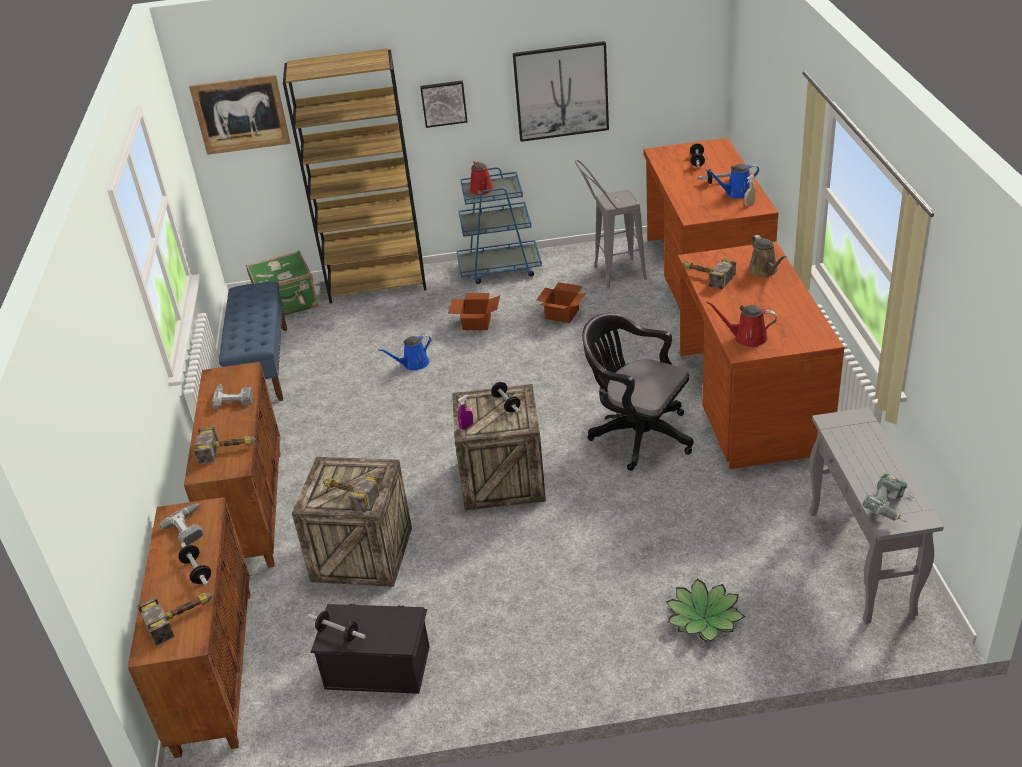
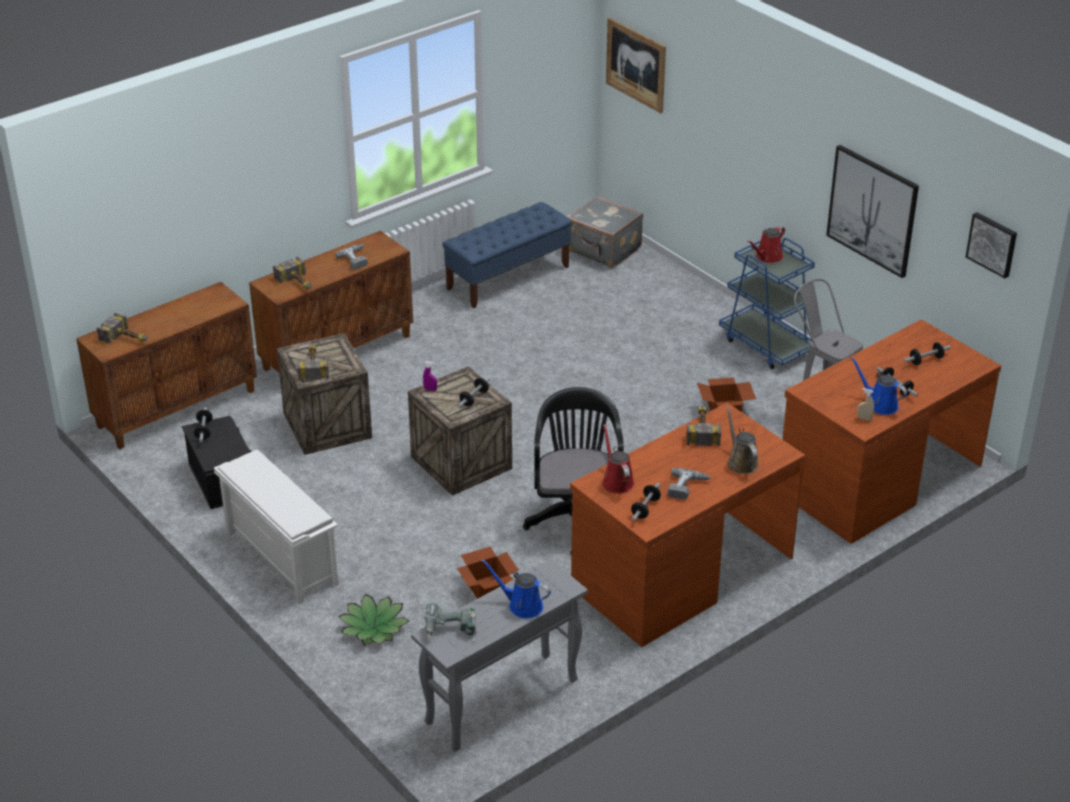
camera: 55 degrees right, 0 degrees up
power drill [160,503,203,545] -> power drill moved to [668,468,711,499]
dumbbell [178,543,211,587] -> dumbbell moved to [631,483,661,521]
green suitcase [246,250,318,316] -> grey suitcase [567,196,643,268]
brown bookcase [283,48,427,304] -> none
blue watering can [379,334,431,370] -> blue watering can moved to [482,559,551,619]
picture [420,80,468,128] -> picture moved to [966,212,1017,278]
cardboard box [448,293,500,330] -> cardboard box moved to [457,547,518,599]
brown watering can [748,235,786,277] -> brown watering can turned 120 degrees clockwise [726,406,759,474]
none -> white shoe rack [214,449,339,604]

